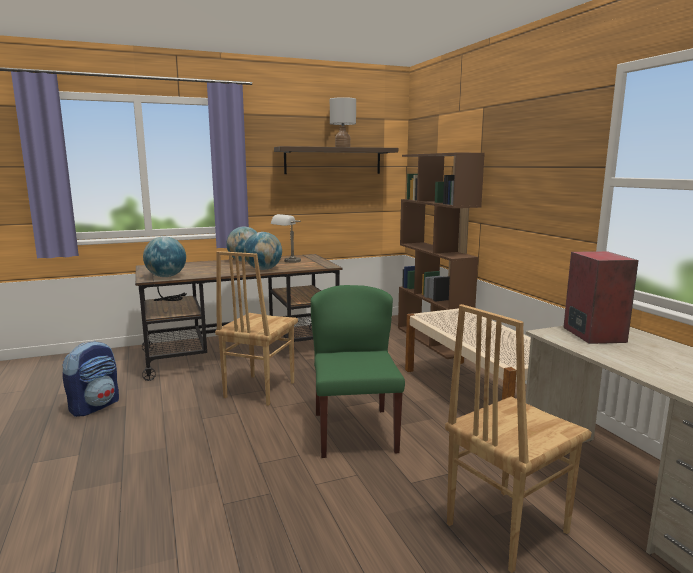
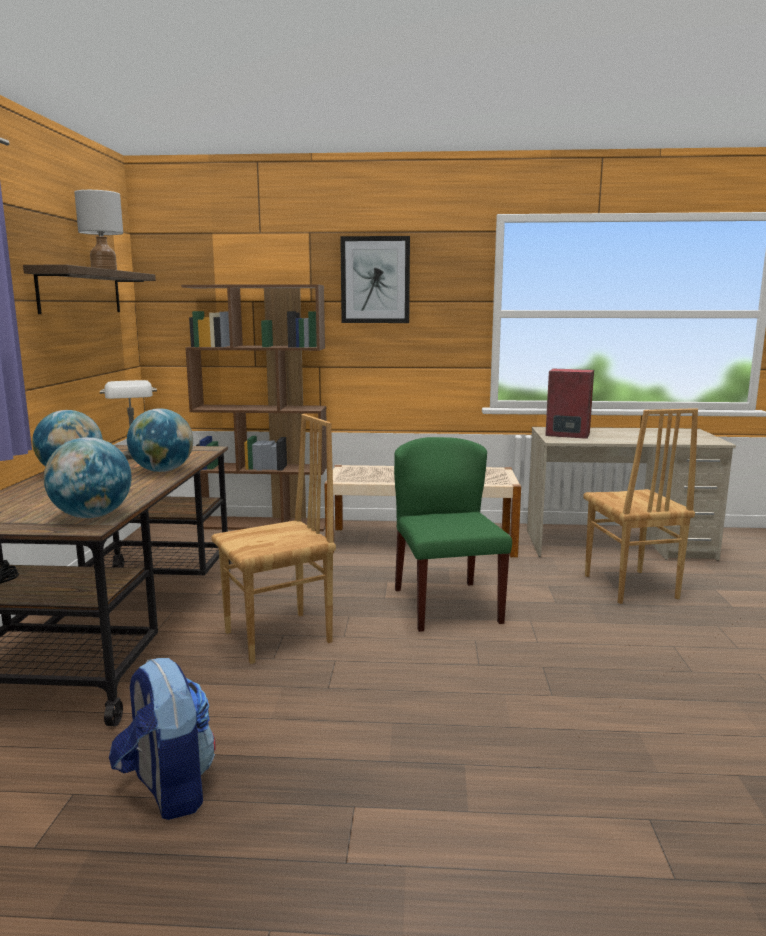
camera: 65 degrees left, 0 degrees up
brown chair [215,251,298,406] -> brown chair turned 75 degrees counterclockwise [211,414,336,664]
green chair [311,285,405,458] -> green chair turned 60 degrees clockwise [394,437,512,632]
none -> picture [340,236,410,323]

